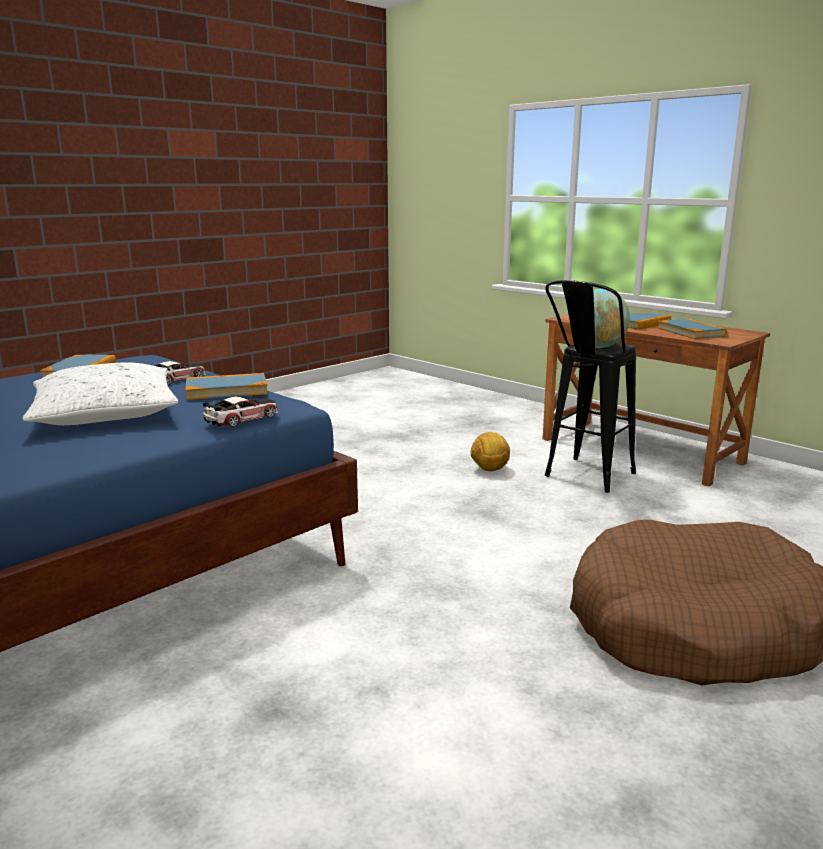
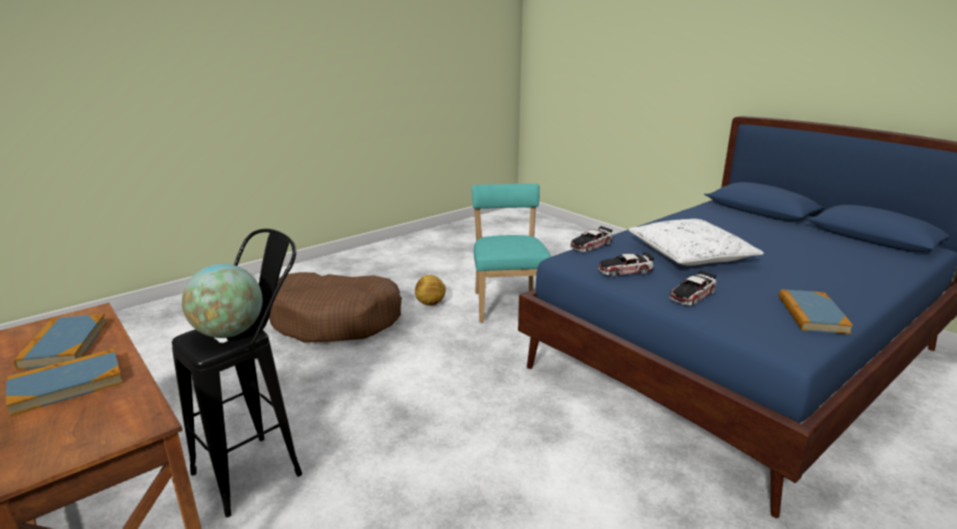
camera: 175 degrees left, 5 degrees up
book [186,373,268,400] -> toy car [598,252,654,276]
football [470,432,510,471] -> football moved to [415,275,446,306]
none -> turquoise chair [472,184,551,323]

